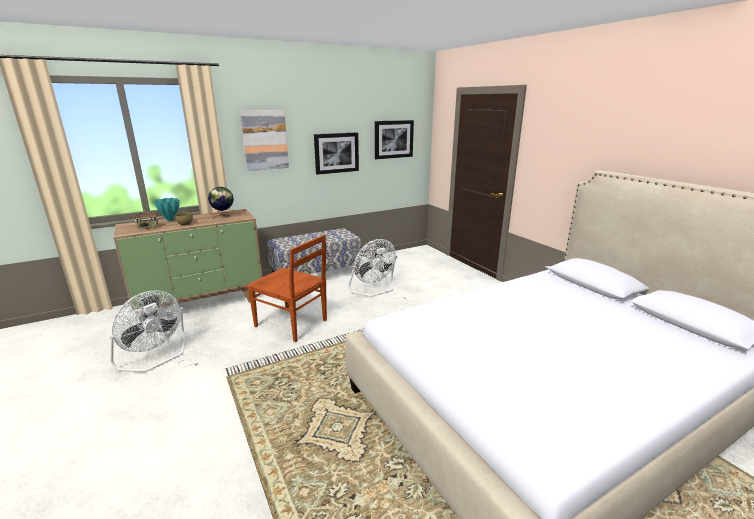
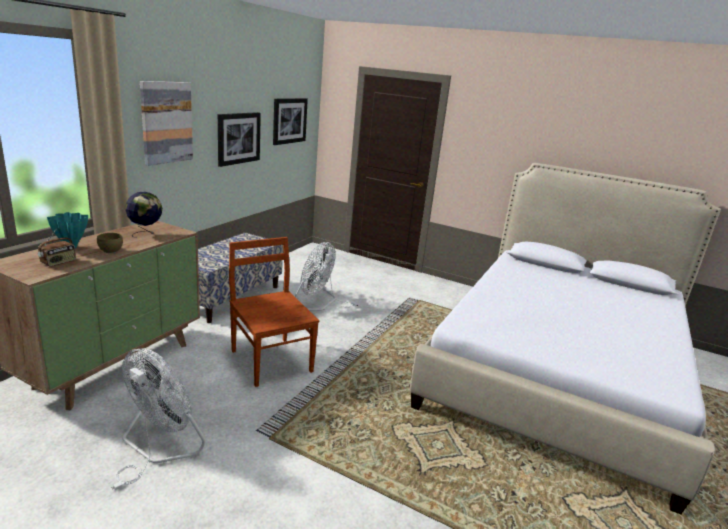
camera: 35 degrees left, 0 degrees up
white fan [110,291,198,372] -> white fan turned 120 degrees clockwise [113,349,205,490]
brown chair [247,235,327,342] -> brown chair turned 120 degrees counterclockwise [229,237,319,387]

